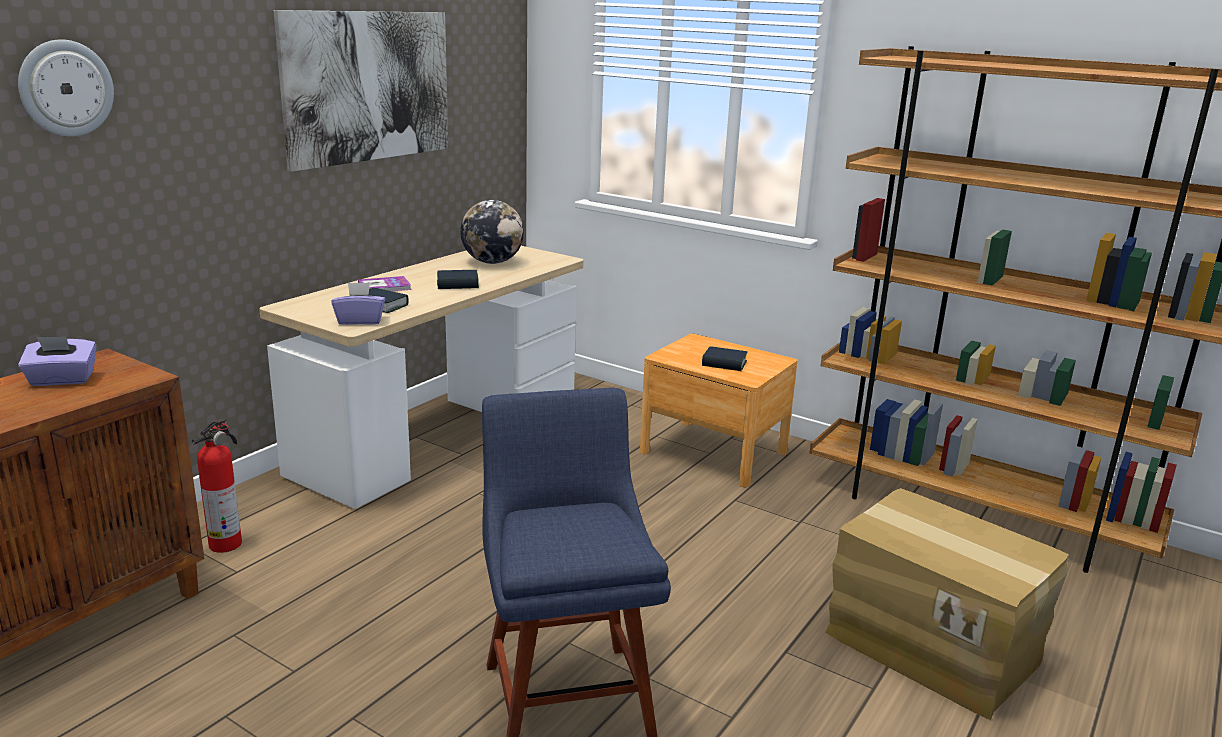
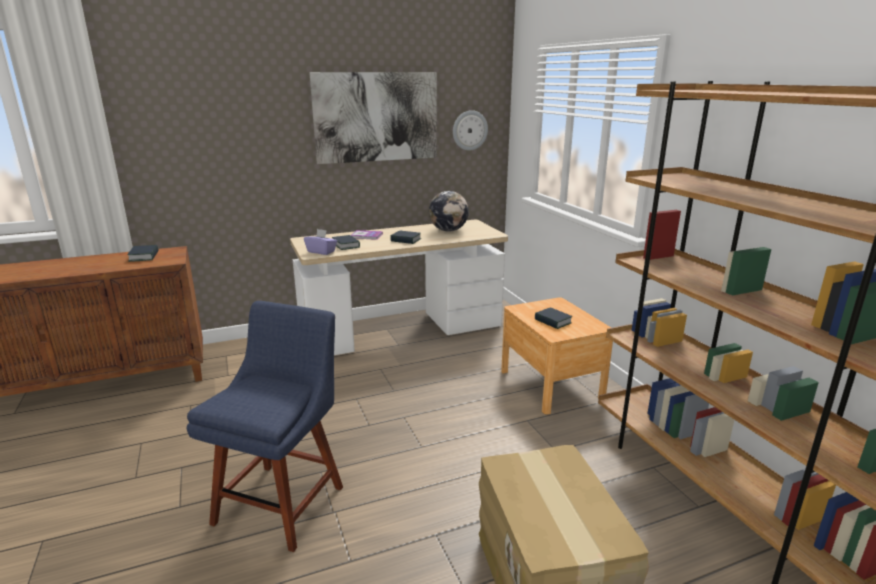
camera: 35 degrees right, 0 degrees up
wall clock [18,39,114,137] -> wall clock moved to [453,110,488,151]
purple tissue box [18,337,96,386] -> book [127,245,159,262]
fire extinguisher [192,418,242,553] -> none

